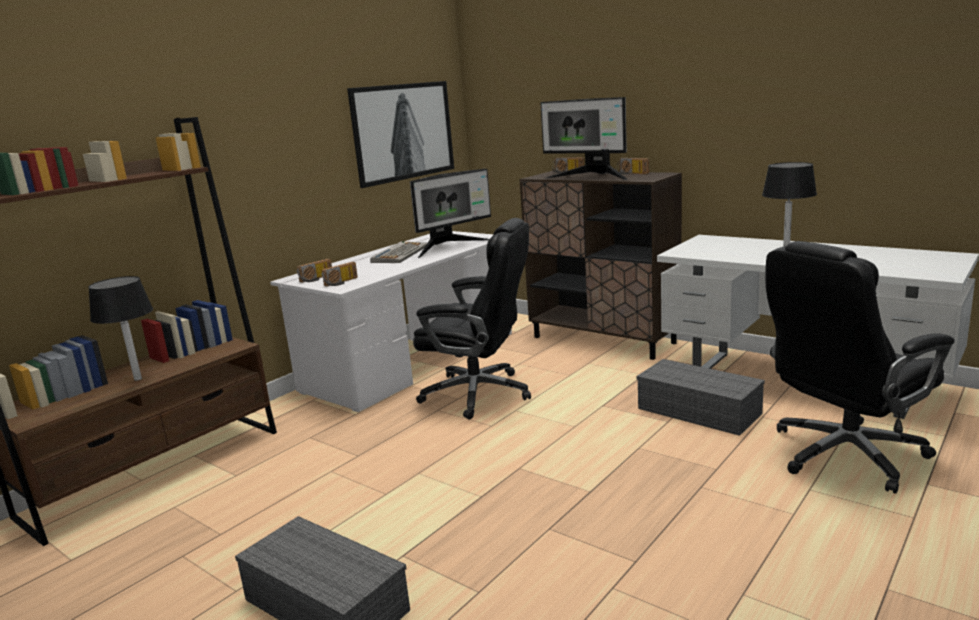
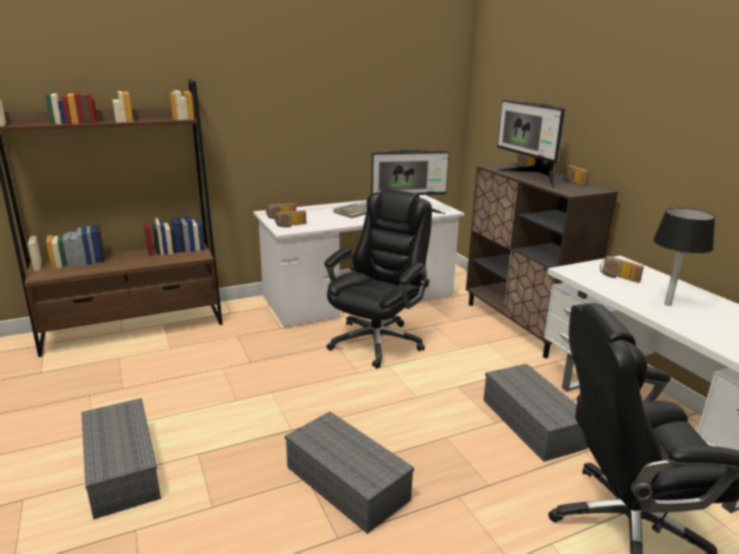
camera: 25 degrees right, 5 degrees up
black table lamp [88,276,153,381] -> none
picture [347,81,454,188] -> none
black office chair [413,218,531,420] -> black office chair turned 105 degrees counterclockwise [324,189,432,369]
none -> grey storage box [285,411,414,534]
none -> radio [600,256,644,283]

